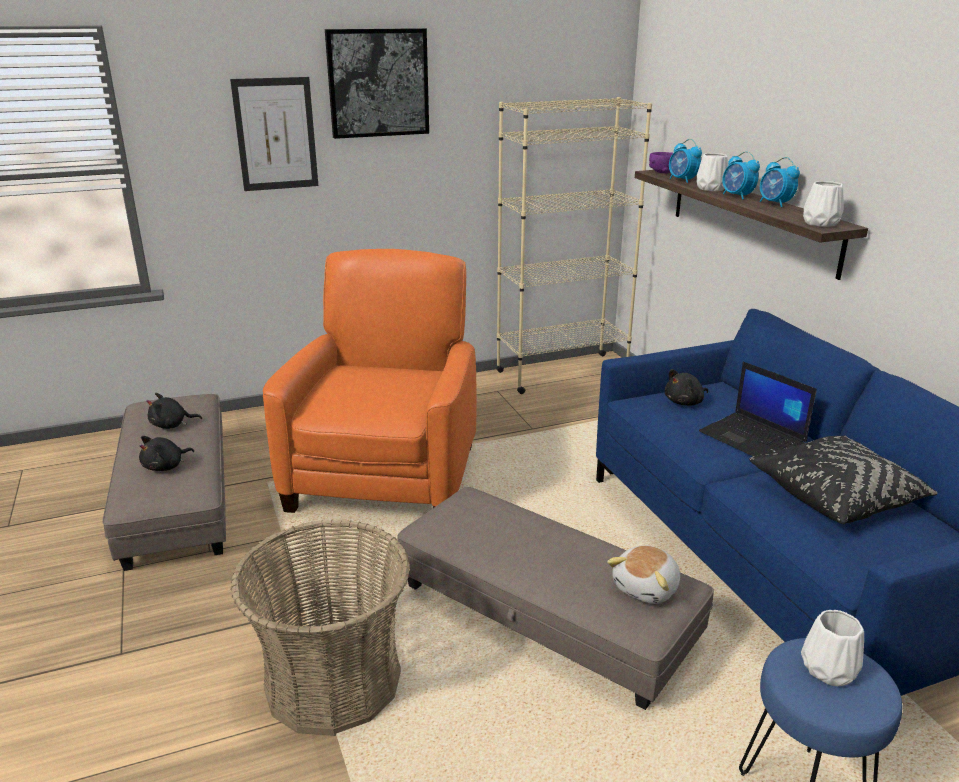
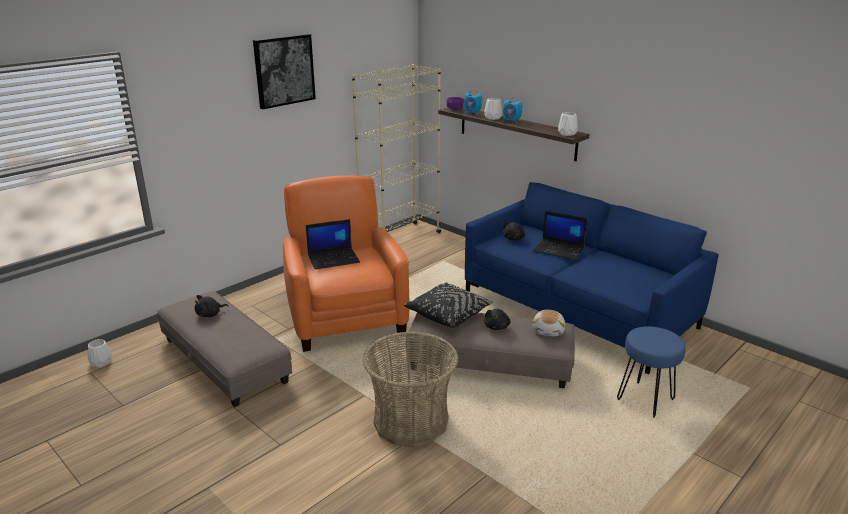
camera: 25 degrees left, 0 degrees up
black plush toy [139,436,194,471] -> black plush toy moved to [484,309,510,330]
picture [230,77,318,191] -> none
black pillow [749,435,938,524] -> black pillow moved to [404,282,493,328]
alarm clock [760,157,800,207] -> none
white vase [801,610,864,686] -> white vase moved to [88,339,112,368]
none -> laptop [306,219,360,269]

